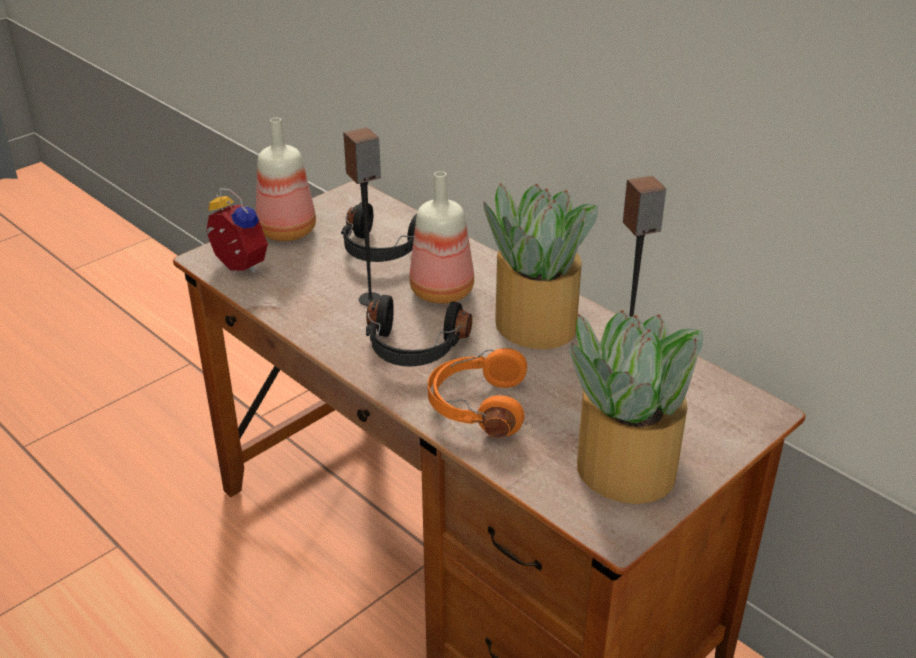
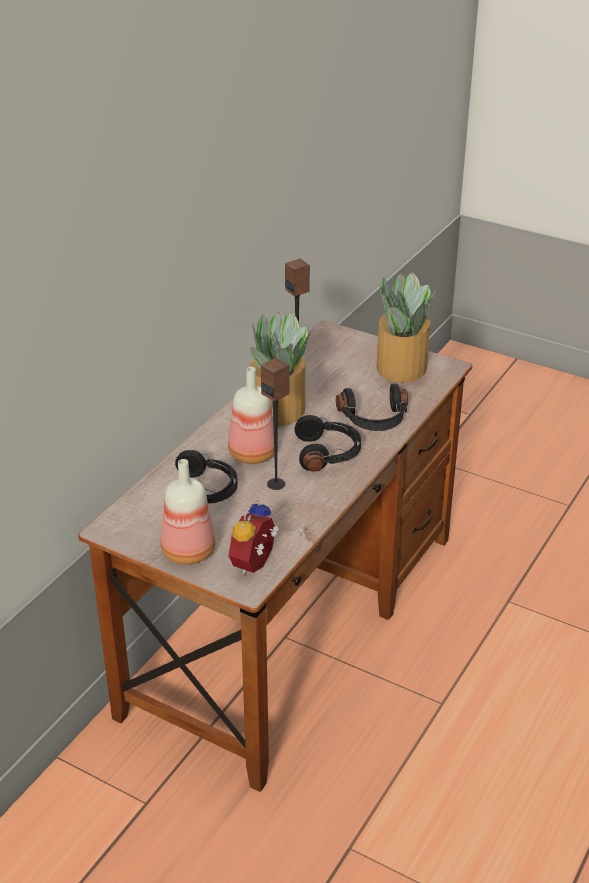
camera: 105 degrees left, 0 degrees up
orange headphones [428,348,527,438] -> black headphones [336,384,408,431]

